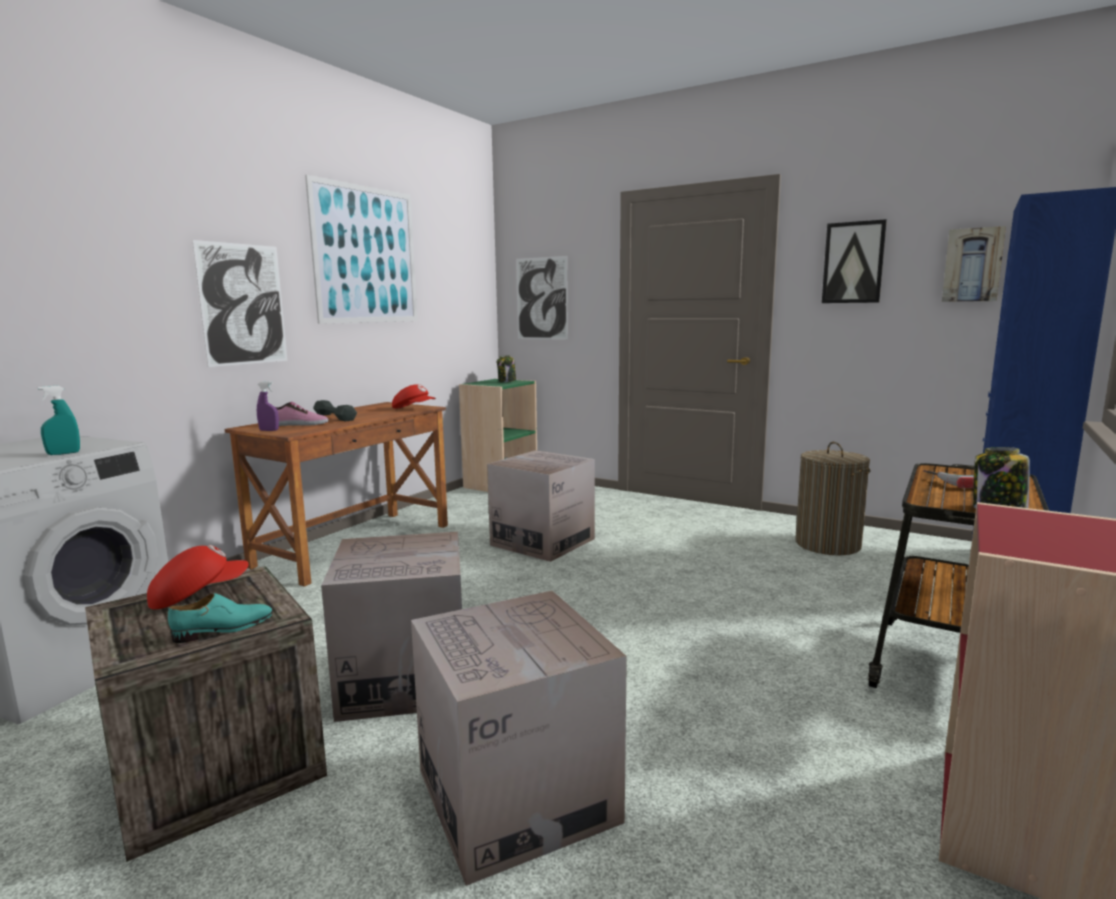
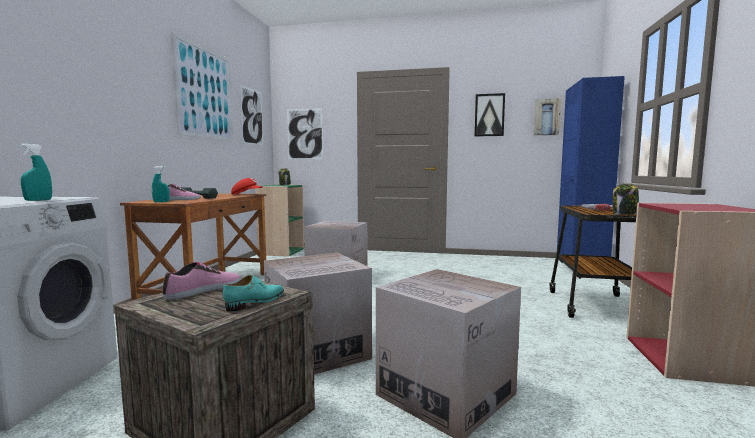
camera: 20 degrees left, 5 degrees down
red cap [147,545,249,609] -> shoe [162,262,241,300]
picture [192,240,287,367] -> picture moved to [240,85,263,145]
purple spray bottle [257,381,279,431] -> turquoise spray bottle [152,166,170,202]
laundry basket [795,442,871,555] -> none

